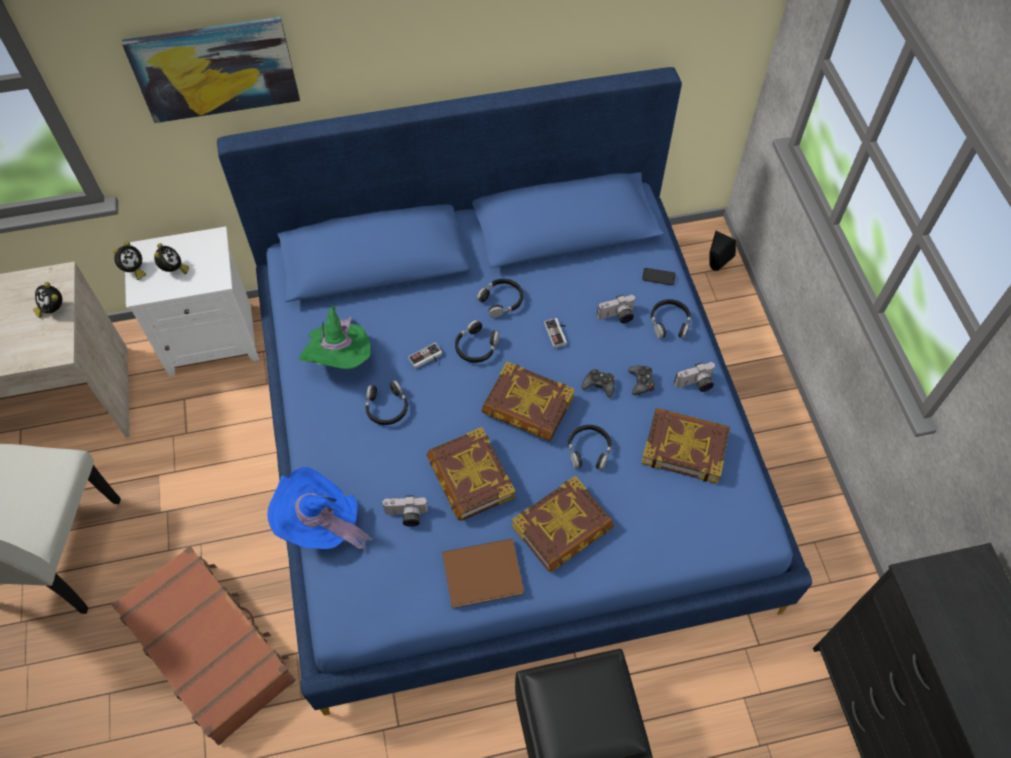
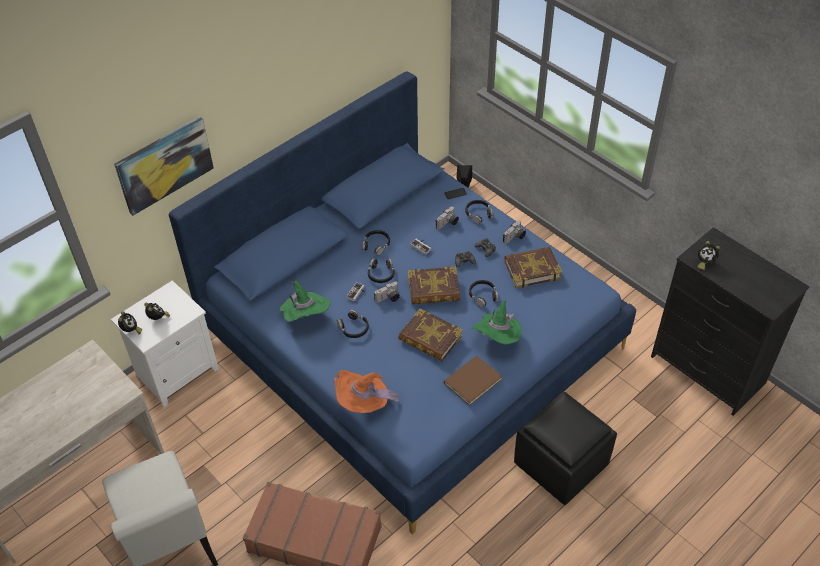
camera: 30 degrees left, 10 degrees down
alarm clock [33,282,62,318] -> alarm clock moved to [697,241,720,270]
blue hat [267,467,372,552] -> orange hat [334,370,401,413]
camera [382,495,428,527] -> camera moved to [374,281,400,303]
book [512,476,614,572] -> green hat [472,300,521,344]

